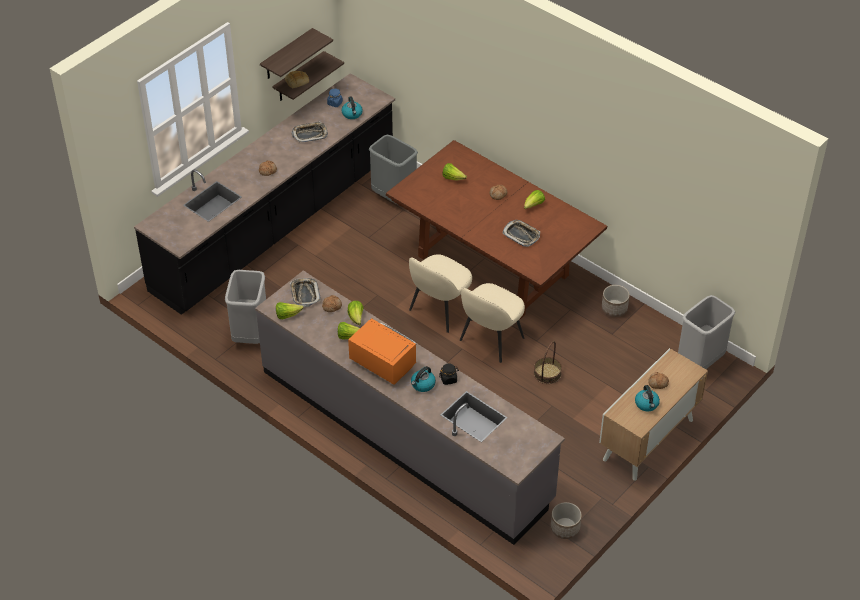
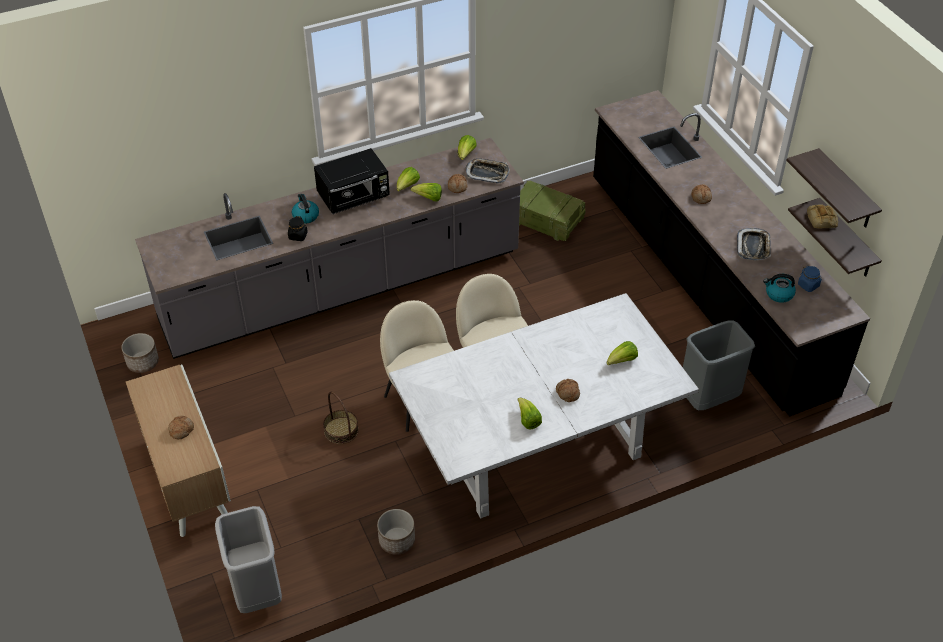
camera: 115 degrees right, 0 degrees up
grey trash can [225,270,266,344] -> crate [519,180,586,241]
orange microwave [348,318,417,385] -> black microwave [314,148,390,214]
brown dining table [386,140,607,319] -> white dining table [389,293,699,519]
tray [502,220,540,247] -> none
kettle [635,385,660,412] -> none

